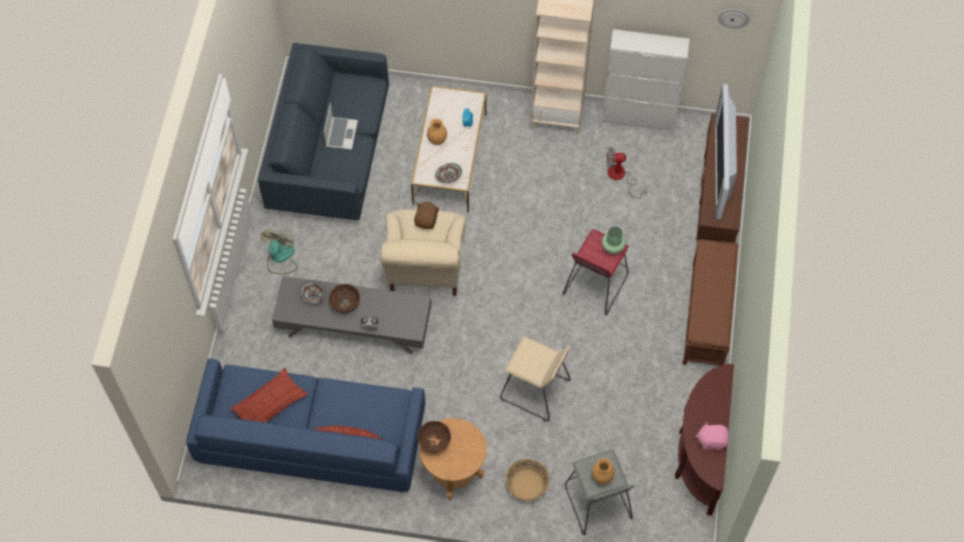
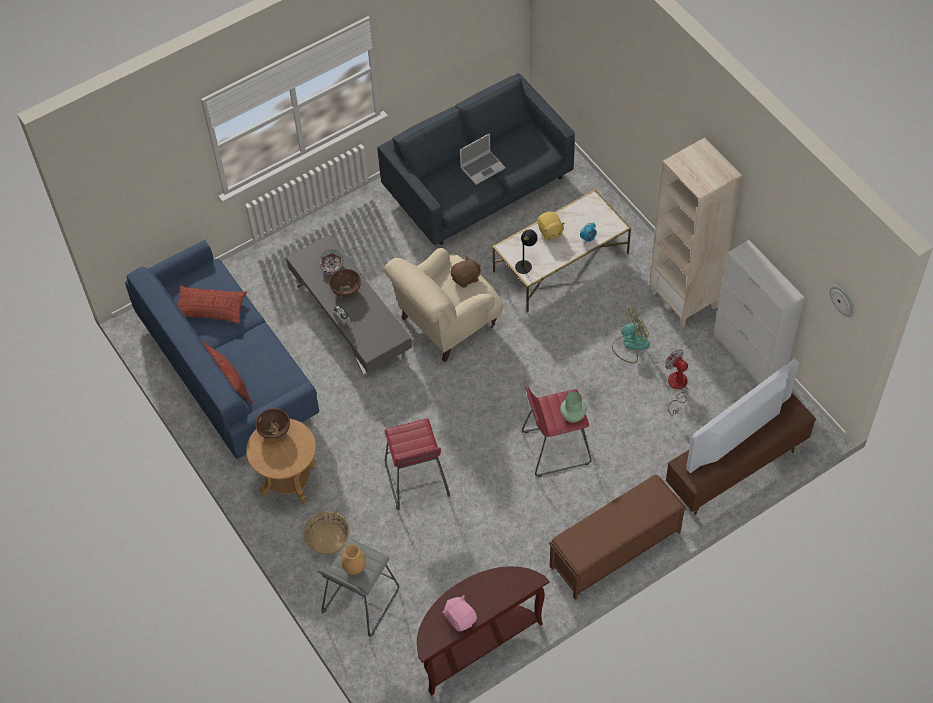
camera: 50 degrees right, 5 degrees down
fan [261,230,298,274] -> fan moved to [612,308,650,363]
brown vase [427,119,447,145] -> yellow plush toy [537,212,565,240]
bowl [435,163,462,183] -> black table lamp [515,229,538,274]
beige stool [500,337,571,421] -> red stool [385,418,450,510]

